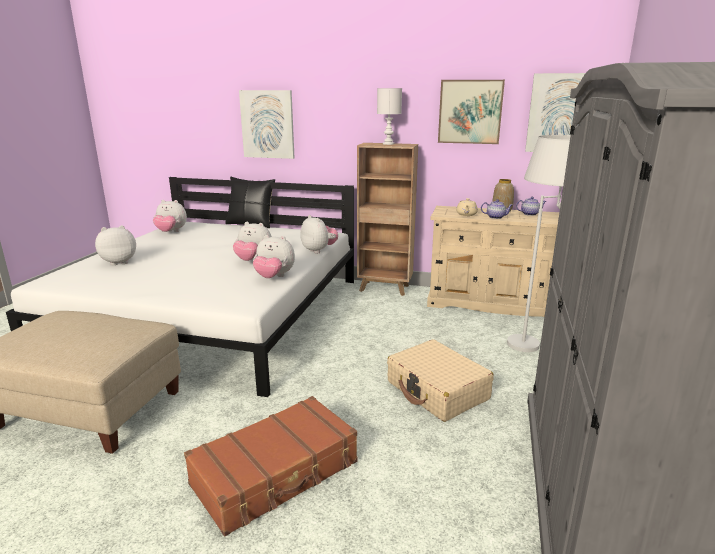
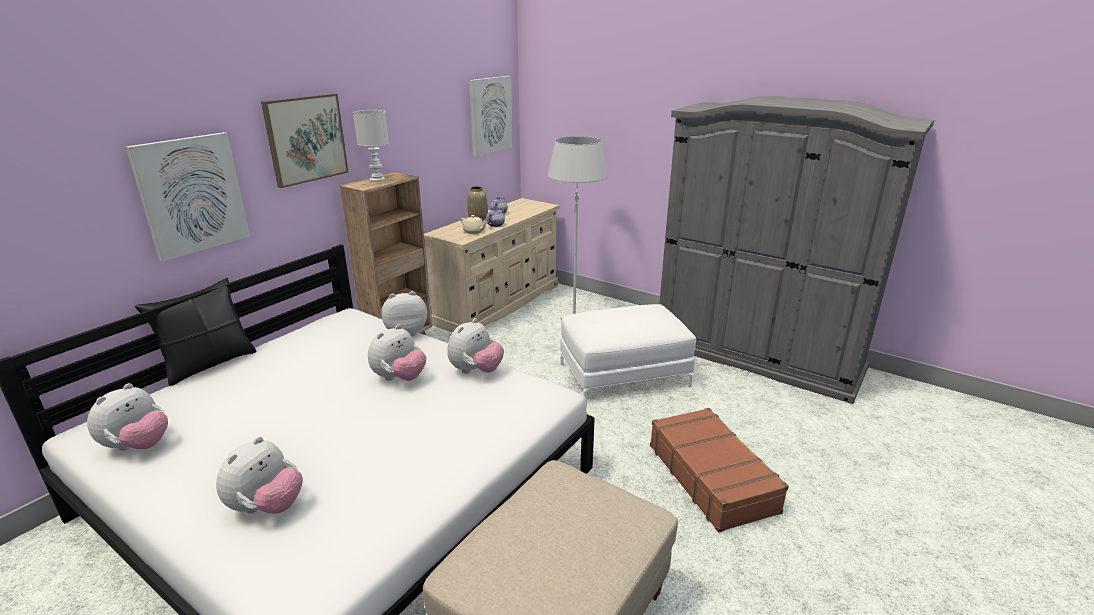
camera: 70 degrees left, 5 degrees up
plush toy [95,225,136,265] -> plush toy turned 150 degrees counterclockwise [216,437,303,514]
beige suitcase [387,339,494,422] -> white ottoman [560,304,696,400]
picture [438,80,505,144] -> picture moved to [261,93,349,188]

